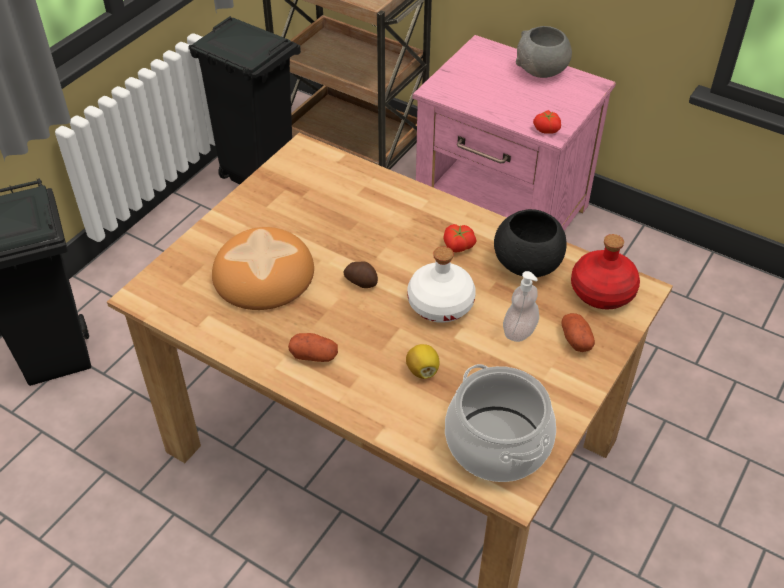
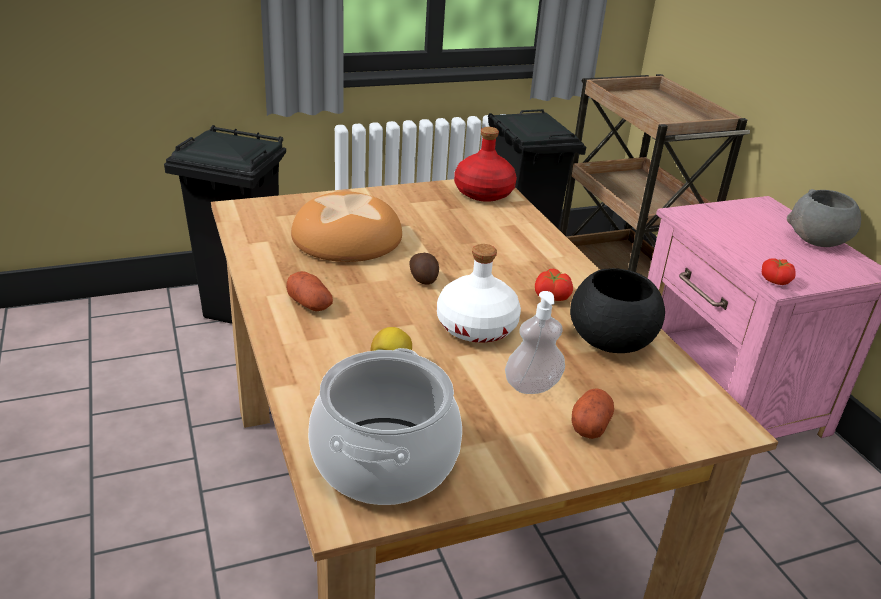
camera: 35 degrees right, 15 degrees down
red bottle [571,234,640,309] -> red bottle moved to [454,127,517,202]

